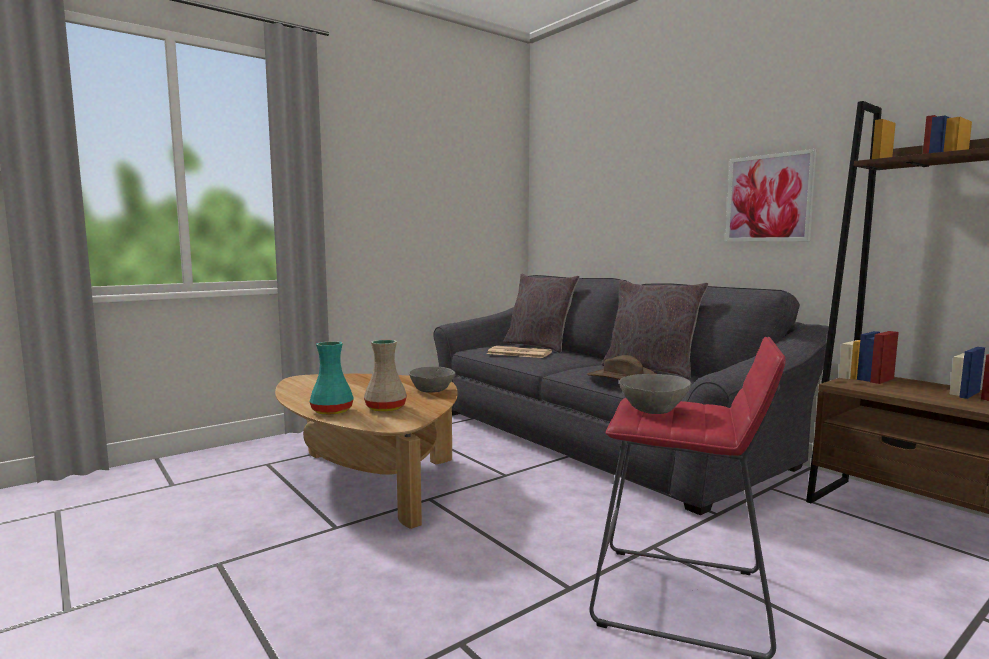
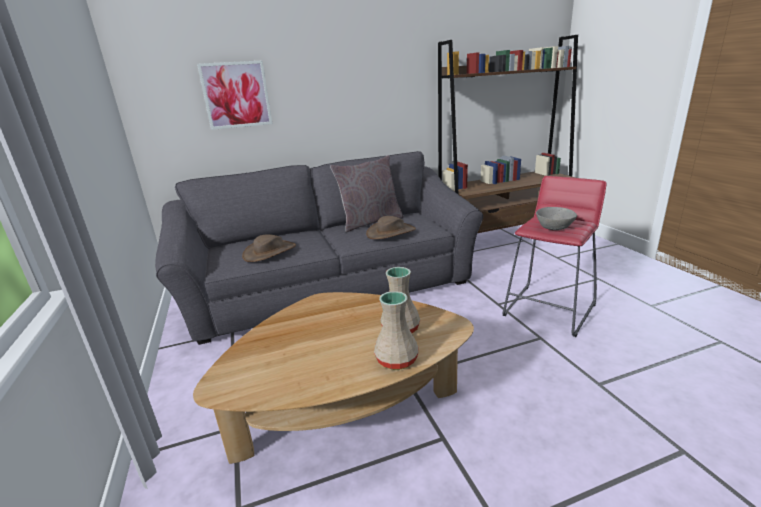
camera: 70 degrees left, 15 degrees up
turquoise vase [310,341,353,415] -> beige vase [374,291,418,370]
grey bowl [409,367,455,393] -> none
newspaper [487,346,552,358] -> brown hat [242,234,296,262]
grey pillow [503,273,580,353] -> none
picture [725,149,817,242] -> picture moved to [197,60,272,130]

